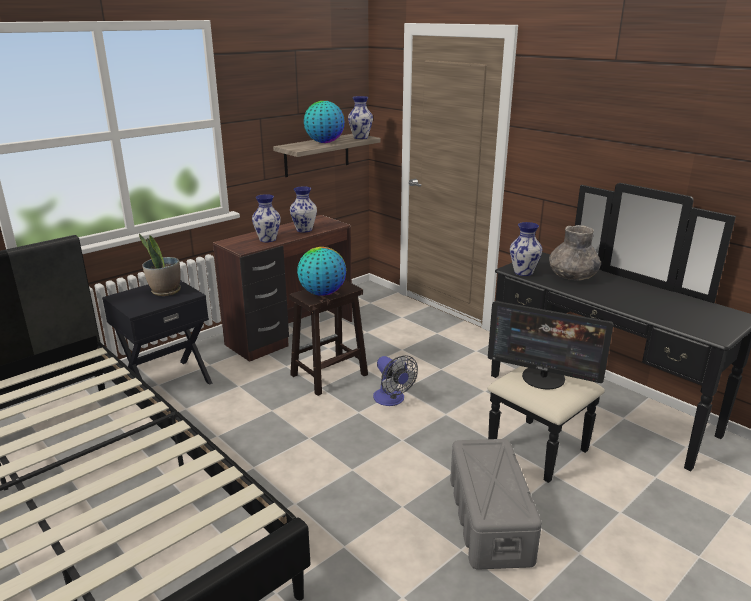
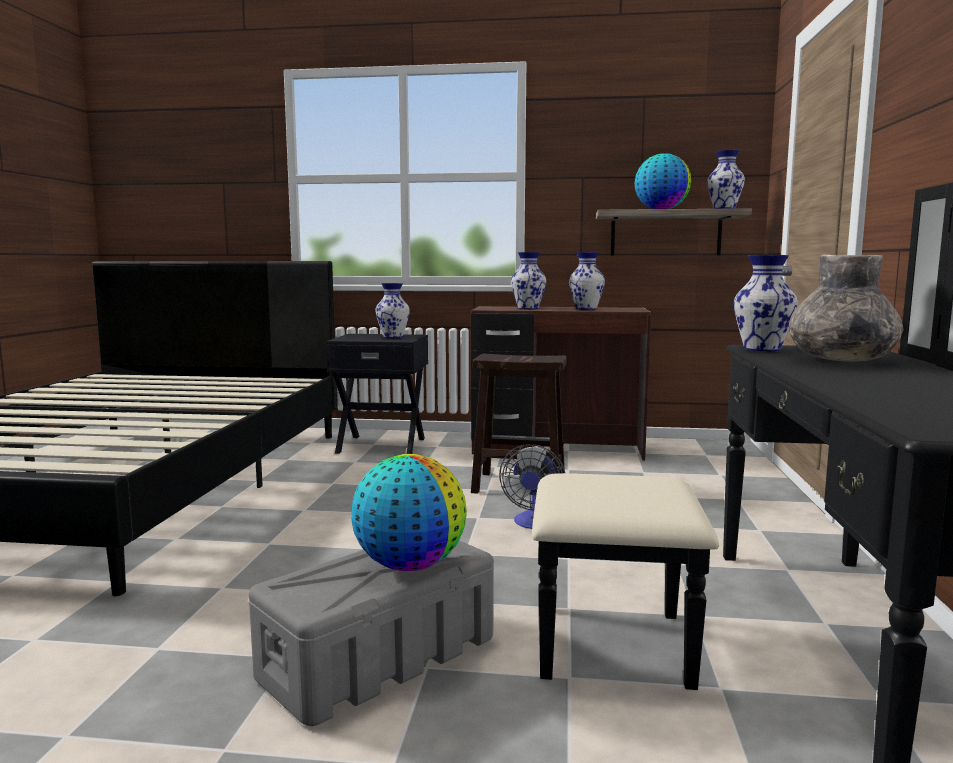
camera: 50 degrees right, 15 degrees down
potted plant [139,234,181,296] -> vase [375,283,410,338]
globe [297,247,346,296] -> globe moved to [351,454,467,571]
monitor [488,301,613,389] -> none

